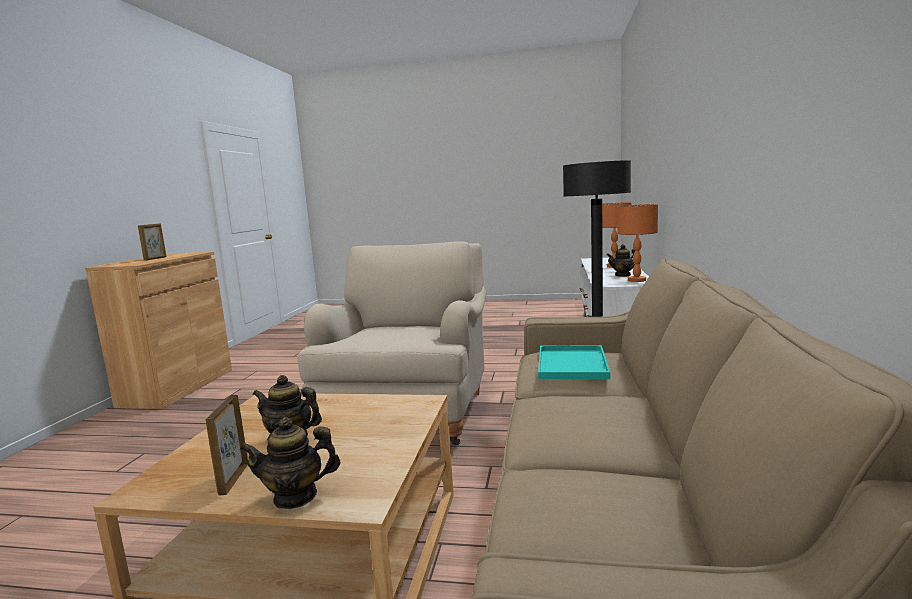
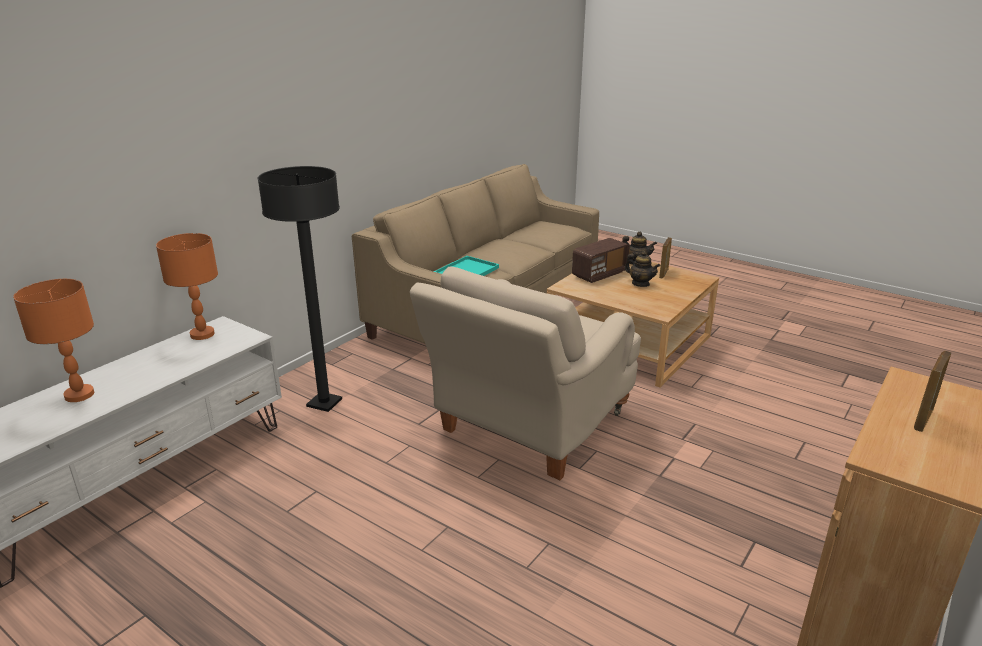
camera: 155 degrees left, 15 degrees up
teapot [607,244,640,277] -> none
none -> radio [572,238,630,283]

